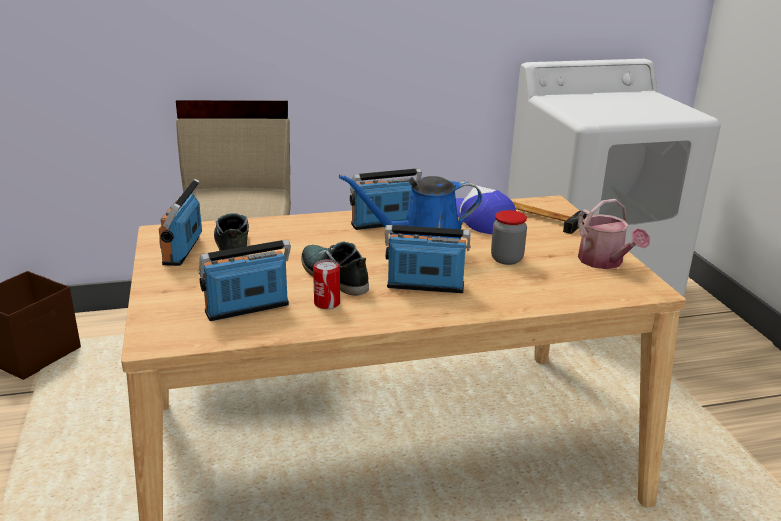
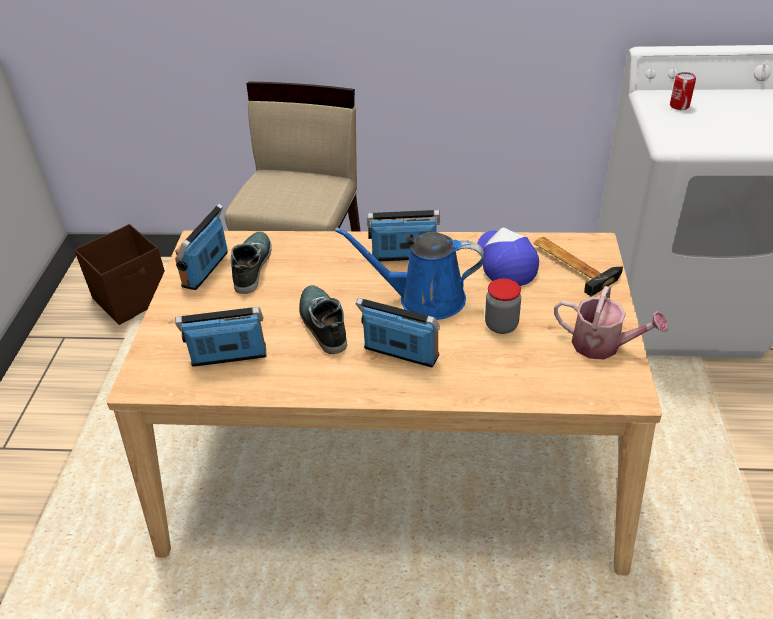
camera: 20 degrees right, 15 degrees up
can [313,260,340,309] -> can moved to [670,72,696,110]
watering can [578,199,650,269] -> watering can turned 60 degrees counterclockwise [554,286,668,359]

